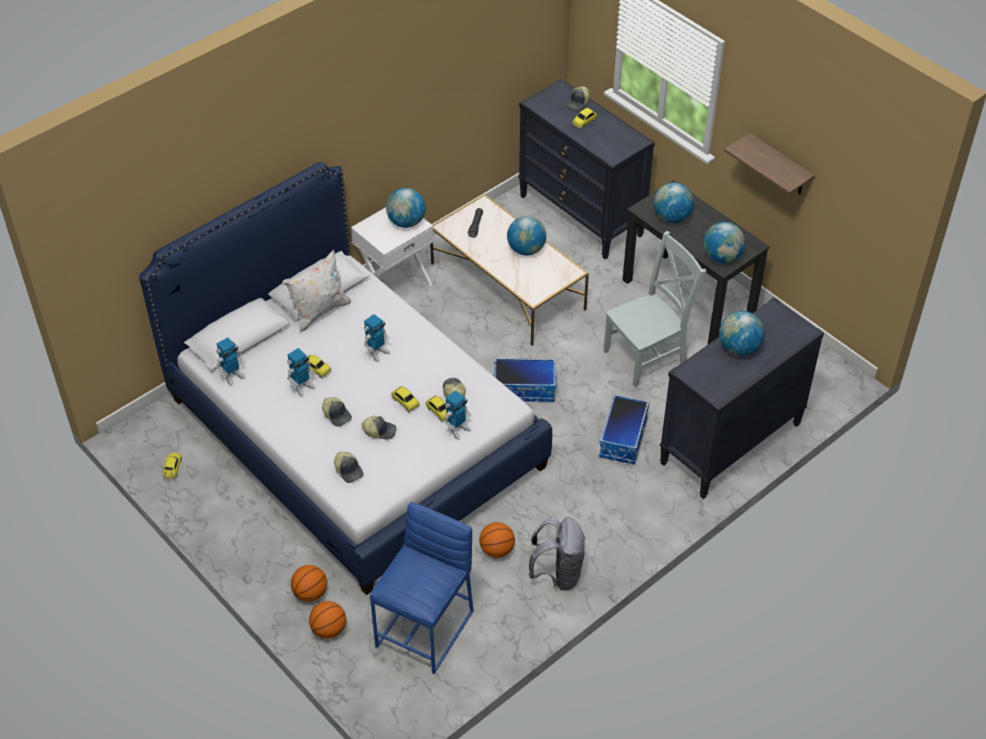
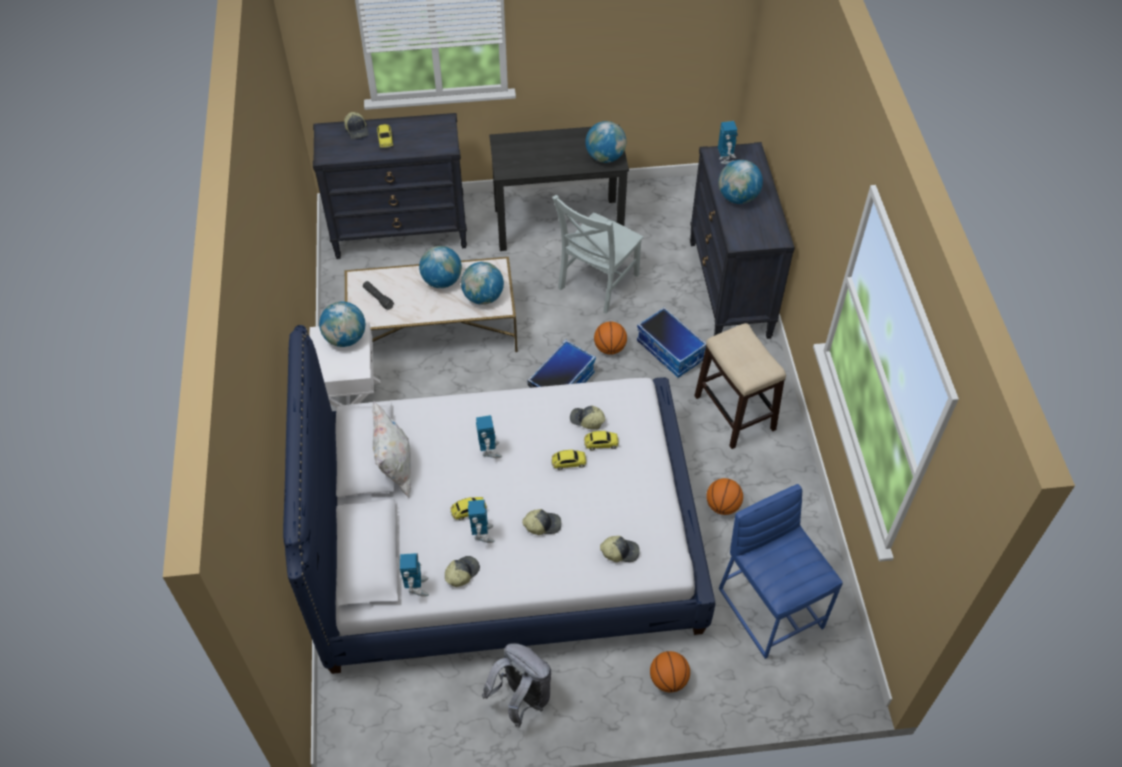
camera: 55 degrees left, 5 degrees up
toy car [163,453,182,479] -> none
basketball [309,601,346,639] -> basketball moved to [594,321,627,355]
cap [361,416,396,440] -> cap moved to [445,556,480,587]
toy robot [445,390,471,440] -> toy robot moved to [718,121,738,165]
grey backpack [528,517,585,591] -> grey backpack moved to [482,643,551,727]
grey chair [603,231,706,387] -> grey chair turned 150 degrees counterclockwise [552,195,643,313]
globe [654,183,694,223] -> globe moved to [461,262,504,305]
shelf [724,133,815,194] -> none
none -> stool [694,323,786,449]

